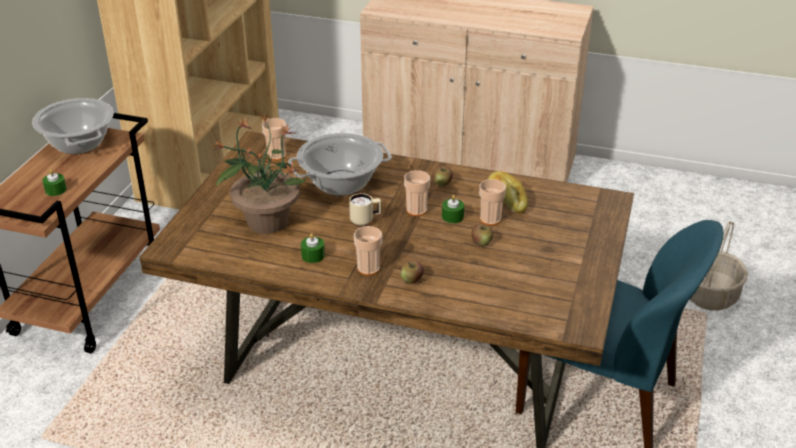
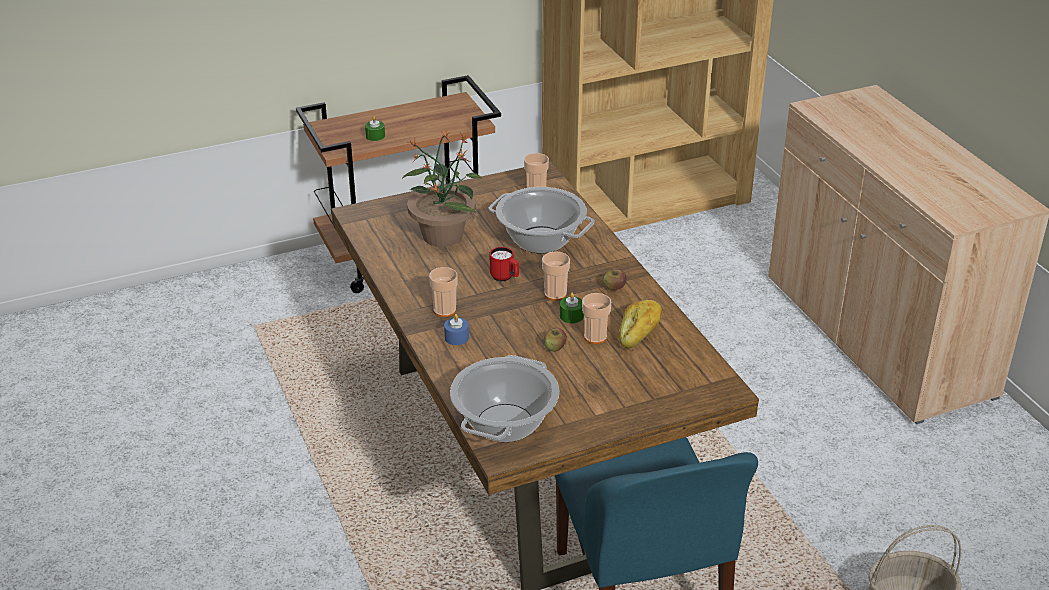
camera: 50 degrees right, 0 degrees up
cooking pot [32,98,114,154] -> cooking pot moved to [450,355,559,442]
green candle [301,233,325,263] -> none
beige mug [349,193,381,227] -> red mug [490,247,519,281]
apple [400,261,424,284] -> blue candle [444,314,469,345]

